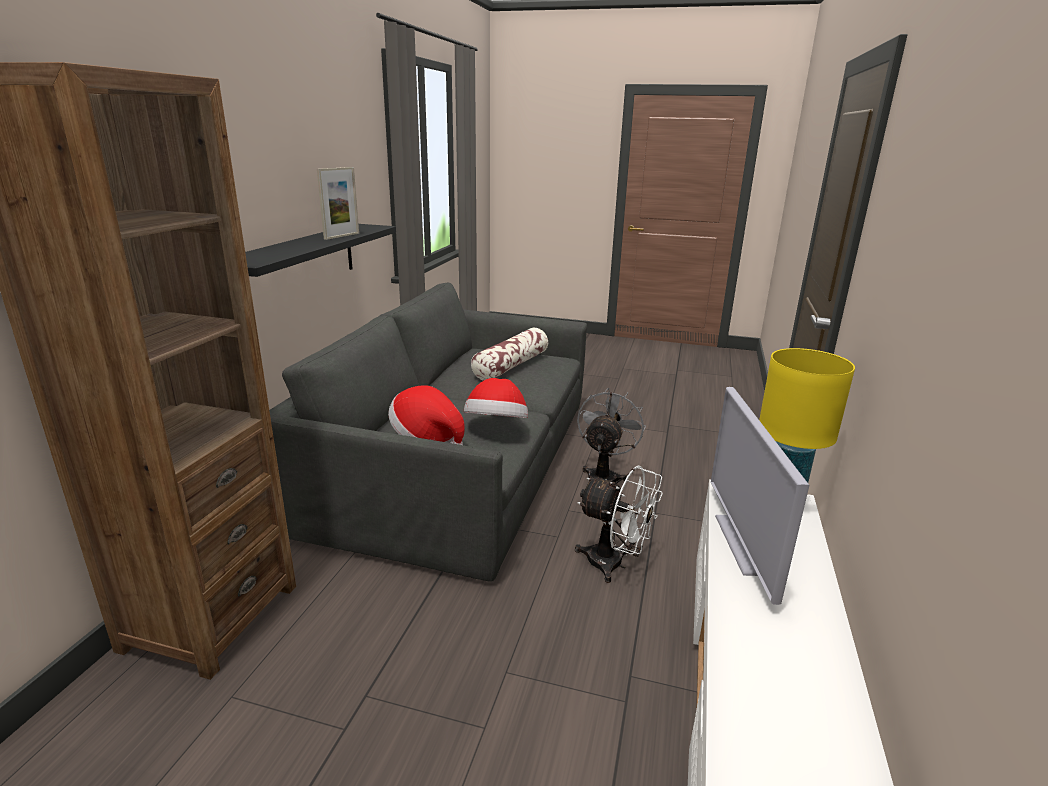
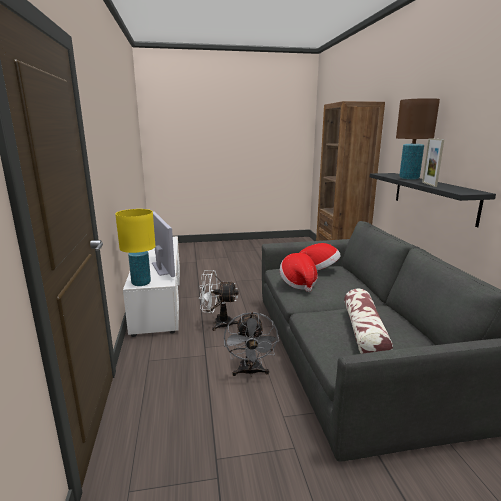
camera: 155 degrees right, 5 degrees down
none -> brown table lamp [396,98,440,180]

